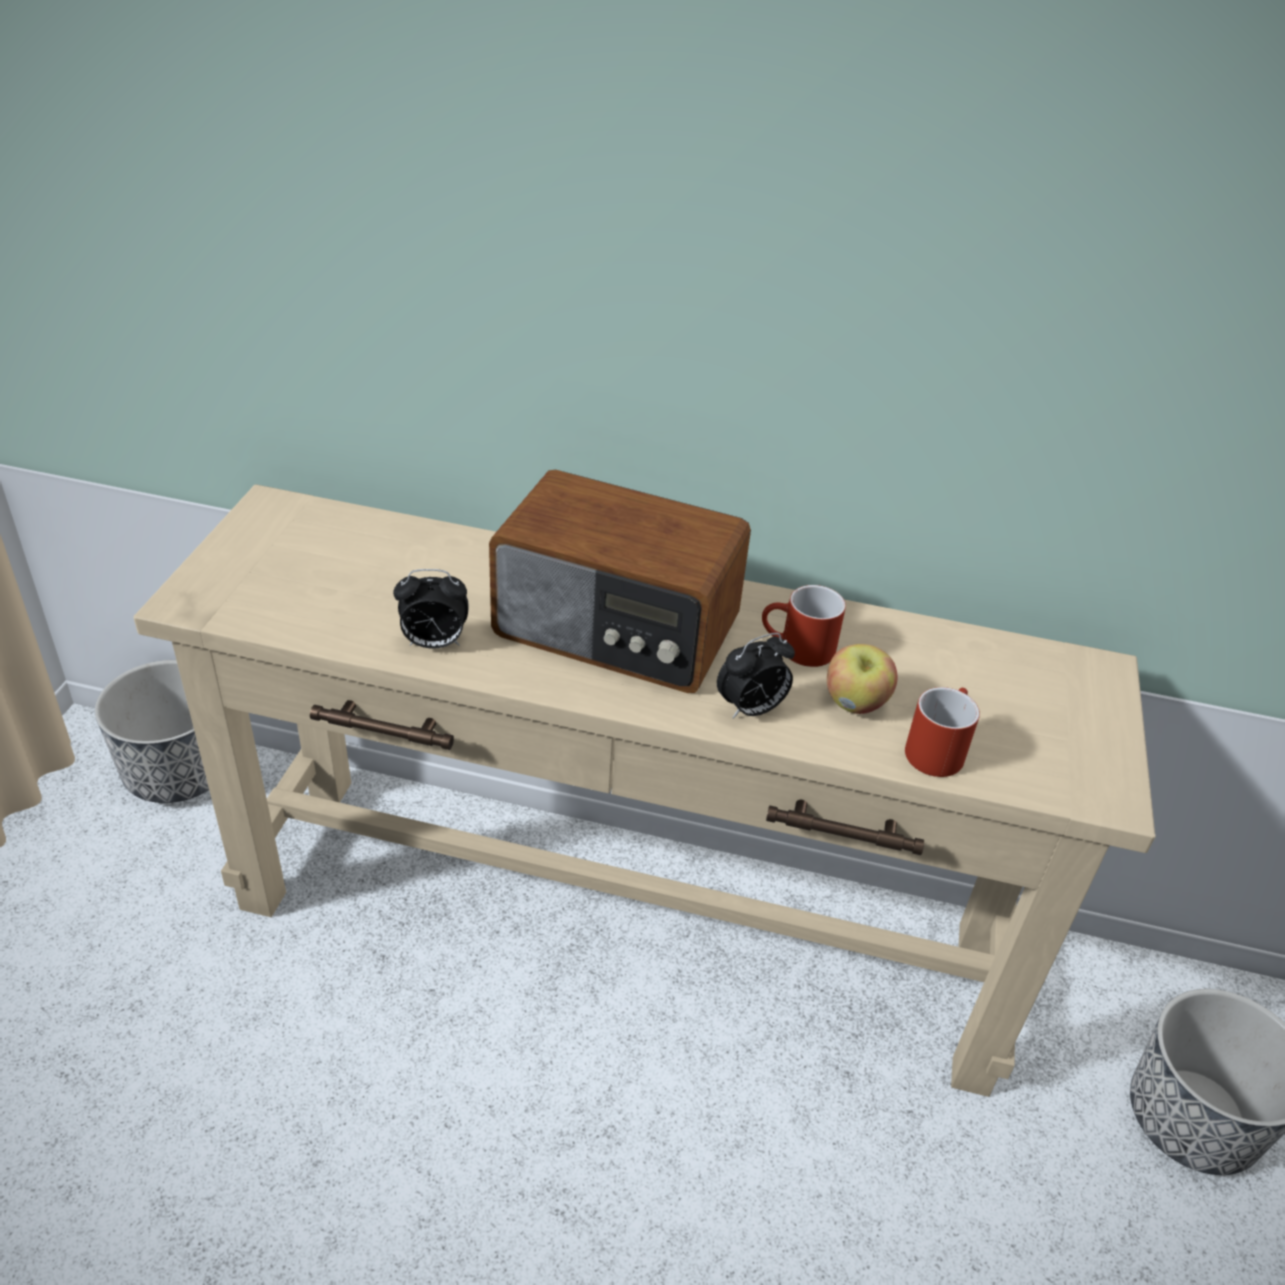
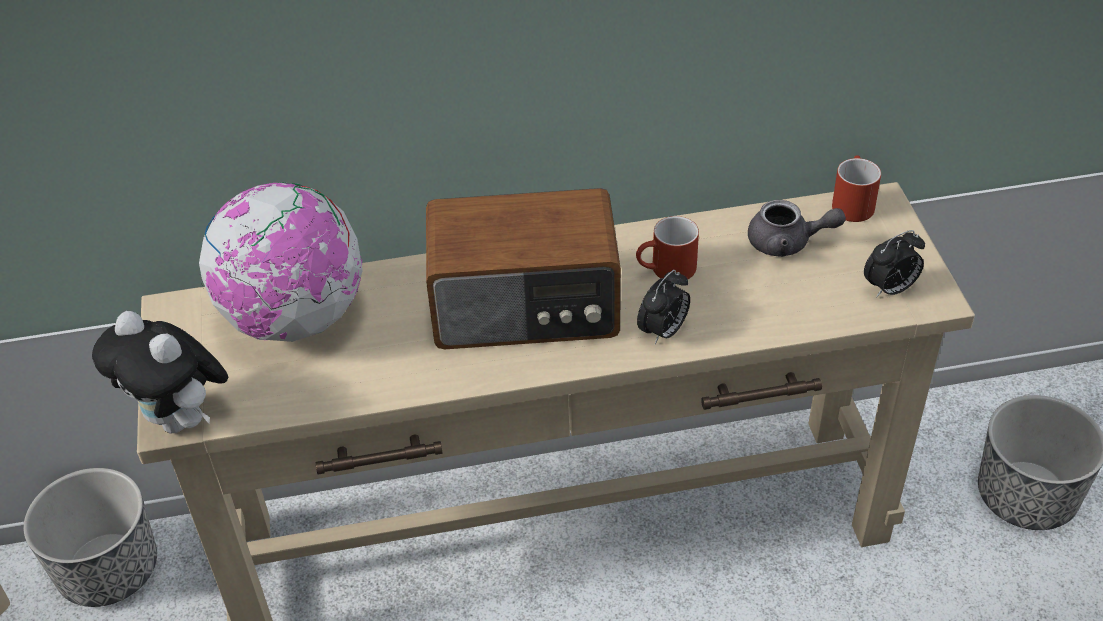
camera: 20 degrees left, 5 degrees up
alarm clock [393,569,469,649] -> alarm clock moved to [864,230,925,298]
apple [827,644,898,714] -> none
red mug [905,687,980,777] -> red mug moved to [832,155,881,222]
none -> plush toy [92,311,228,433]
none -> globe [199,182,363,342]
none -> grey teapot [748,200,846,257]

